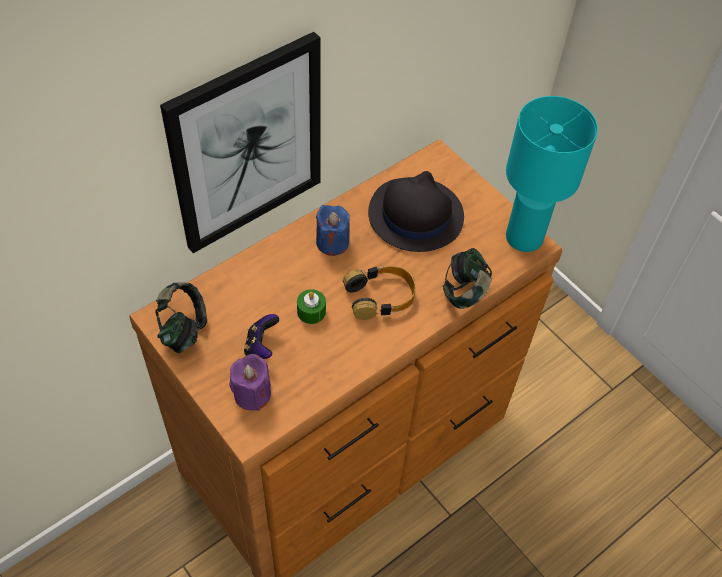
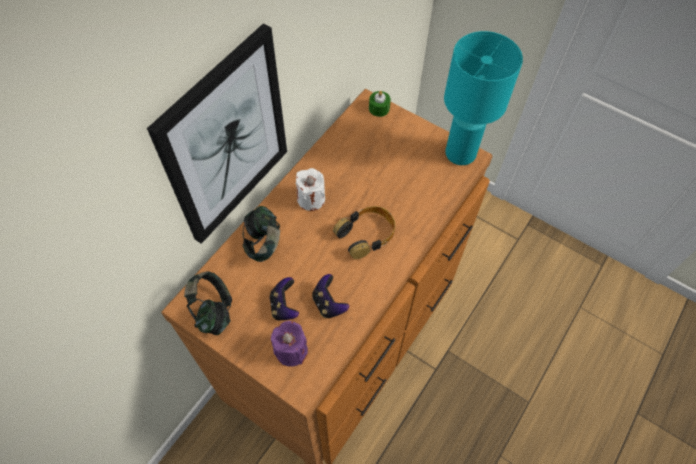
camera: 15 degrees left, 5 degrees up
green candle [297,289,326,324] -> green candle moved to [369,91,391,117]
blue candle [316,205,350,256] -> white candle [296,168,325,211]
black hat [368,171,464,252] -> none
headphones [443,248,492,309] -> headphones moved to [242,206,280,262]
none -> game controller [312,274,349,318]

